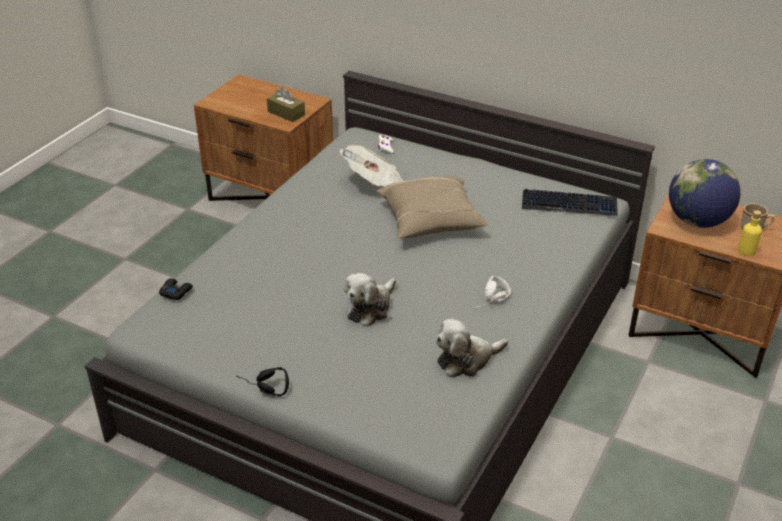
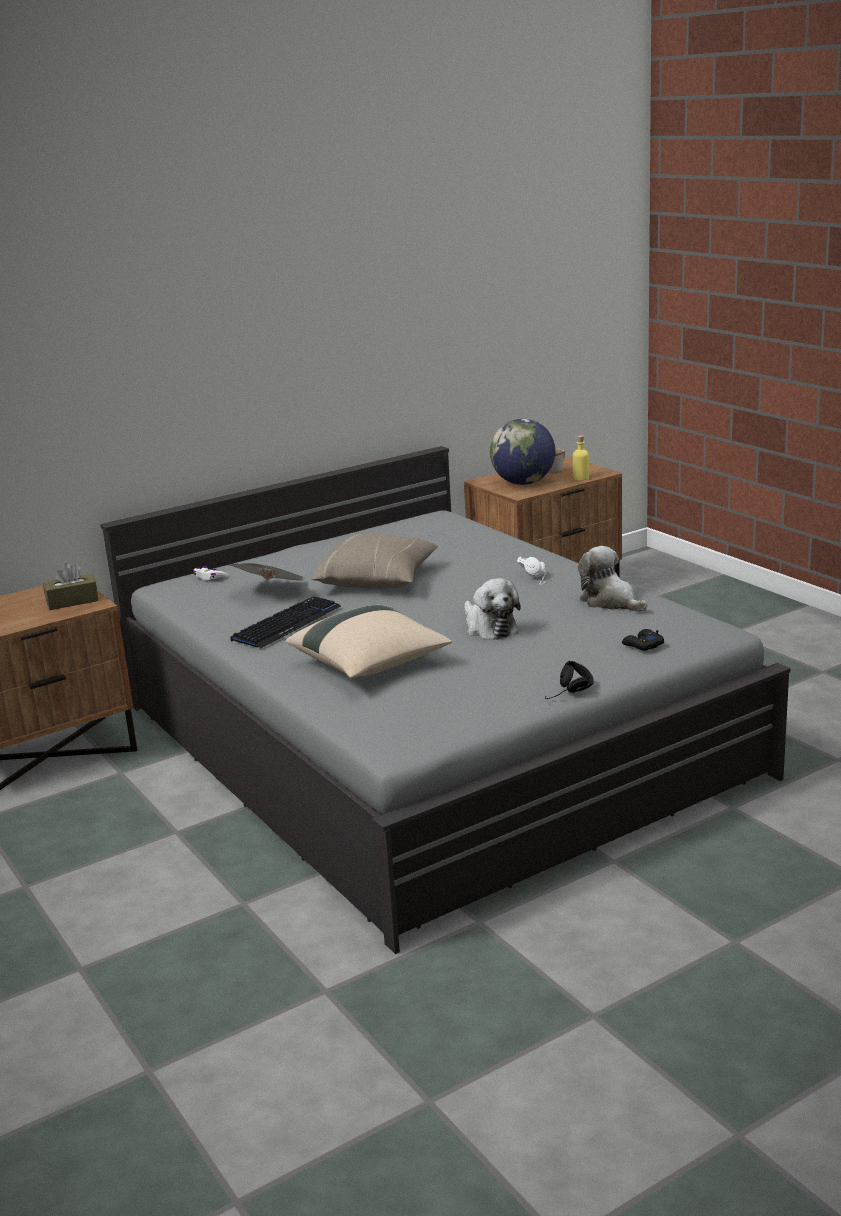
camera: 60 degrees left, 15 degrees down
black game controller [159,278,193,300] -> black game controller moved to [622,629,664,651]
plush toy [436,319,508,377] -> plush toy turned 135 degrees clockwise [578,546,647,612]
keyboard [522,189,618,216] -> keyboard moved to [230,596,341,648]
none -> beige pillow [285,605,452,679]

